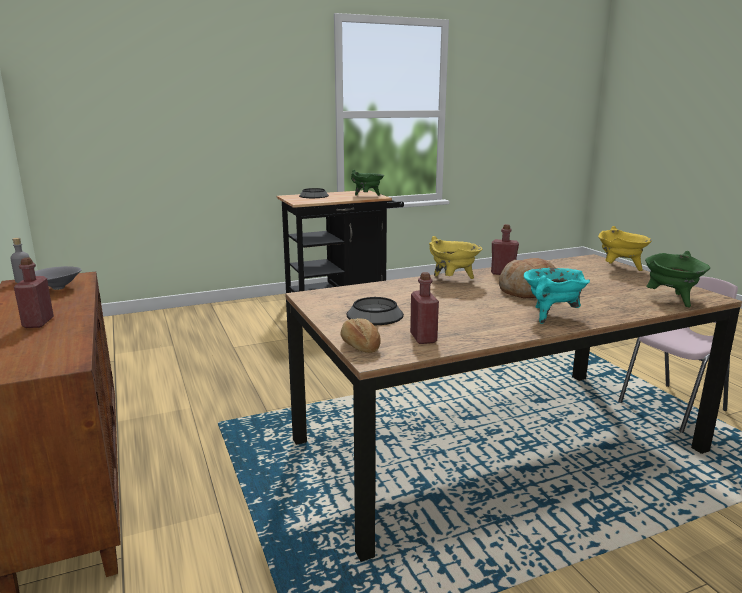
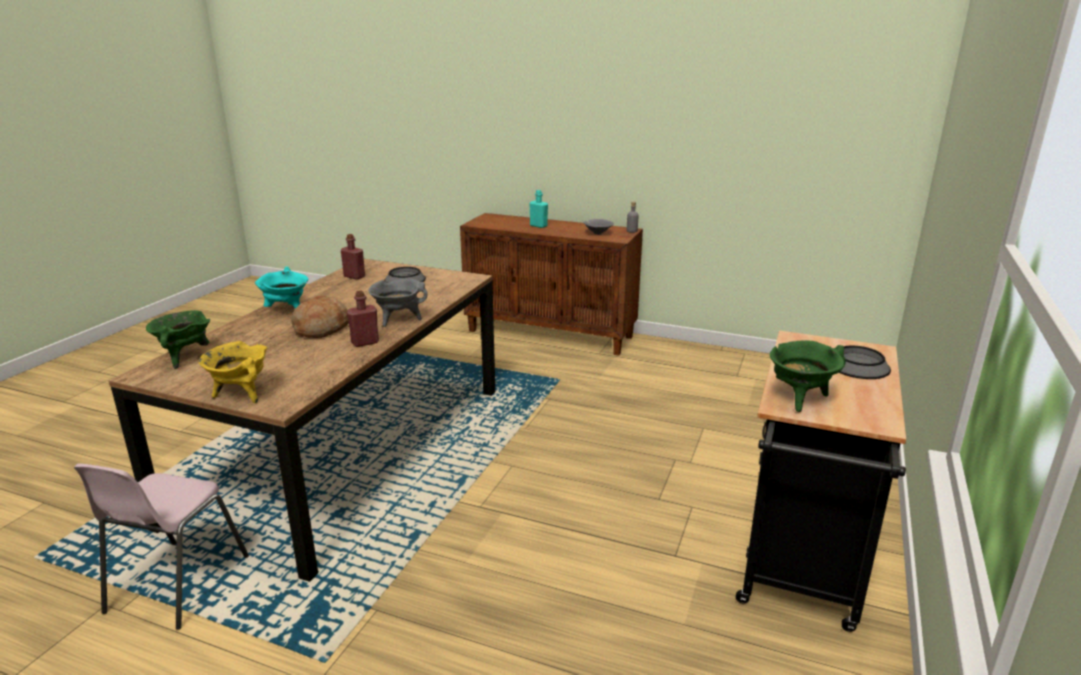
camera: 135 degrees right, 5 degrees up
red bottle [14,258,54,328] -> turquoise bottle [529,190,548,228]
bread [341,318,381,353] -> none
yellow cooking pot [429,236,482,279] -> grey cooking pot [369,279,427,327]

